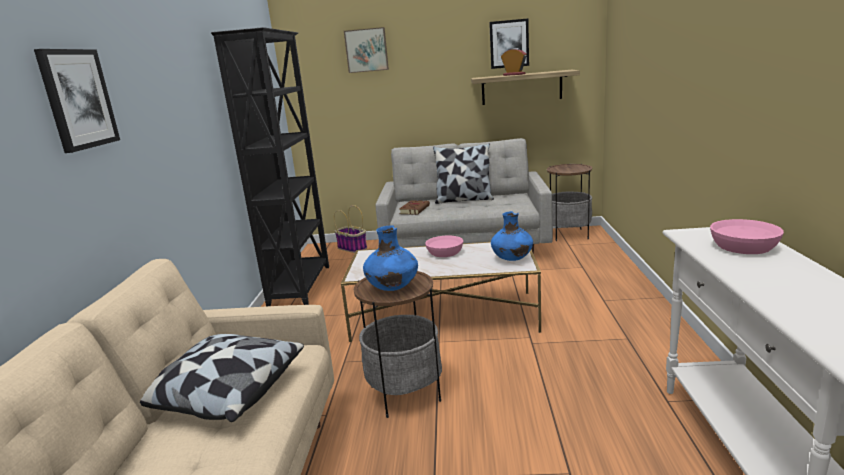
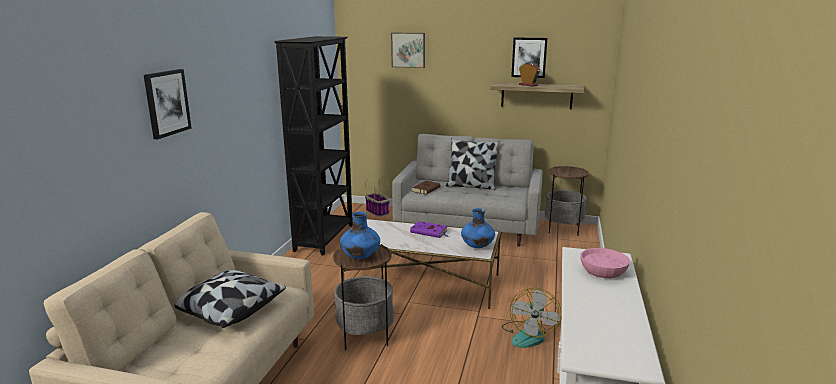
camera: 10 degrees right, 0 degrees up
pink bowl [425,236,463,257] -> purple book [410,221,448,238]
none -> fan [502,288,562,348]

